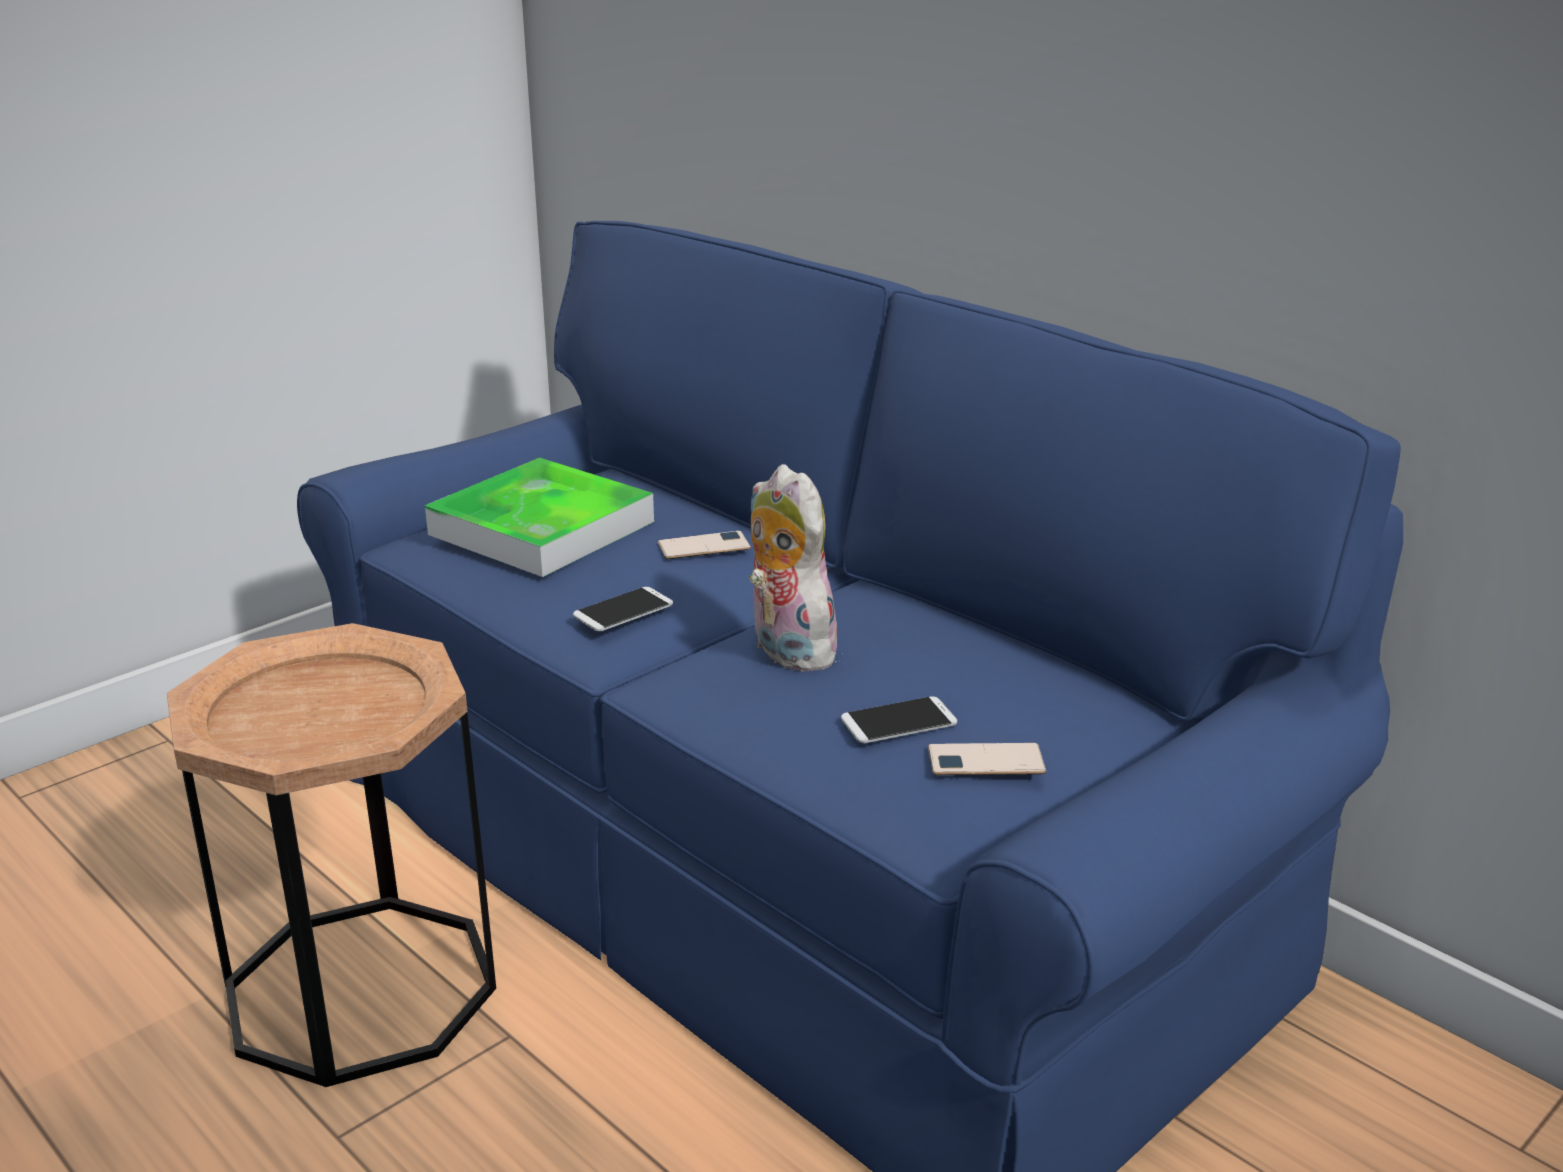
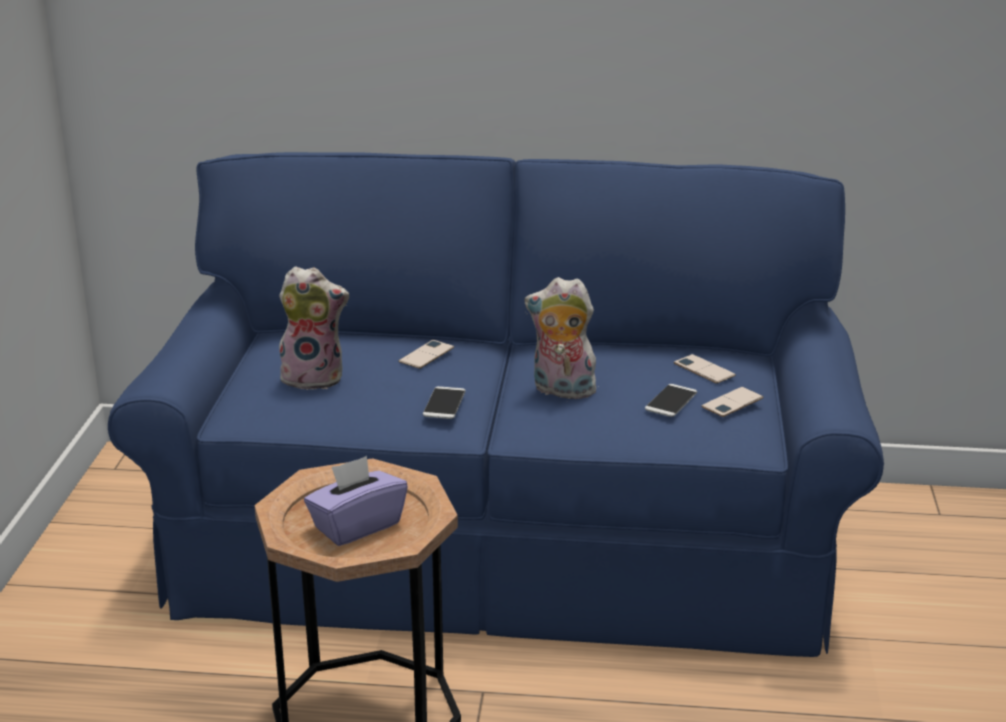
camera: 40 degrees left, 0 degrees up
tray [425,458,654,577] -> plush toy [278,266,349,390]
none -> purple tissue box [304,456,408,546]
none -> phone [674,354,736,384]

